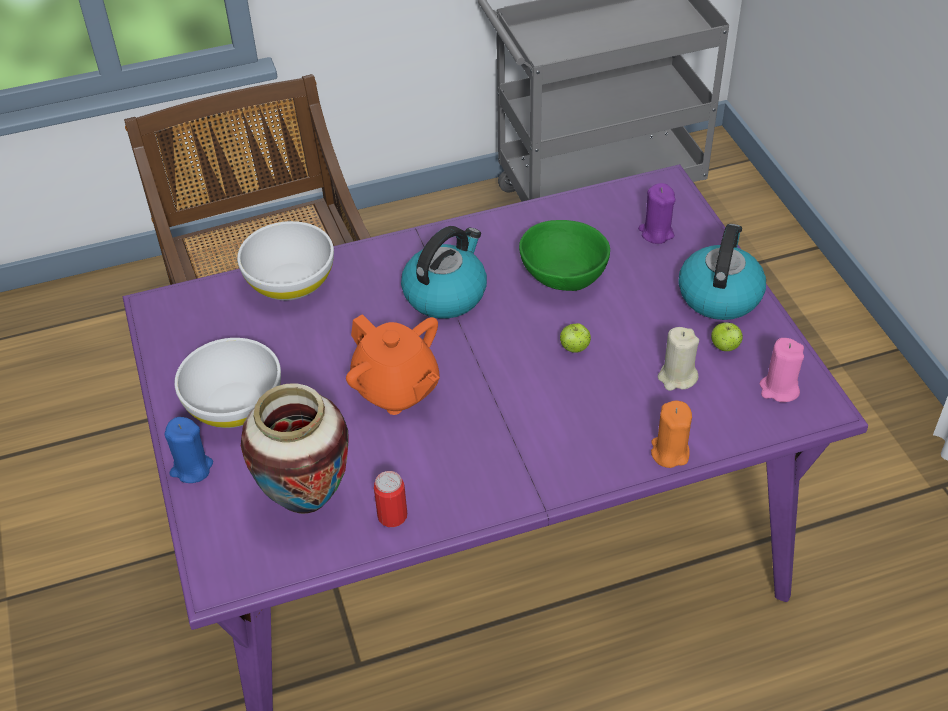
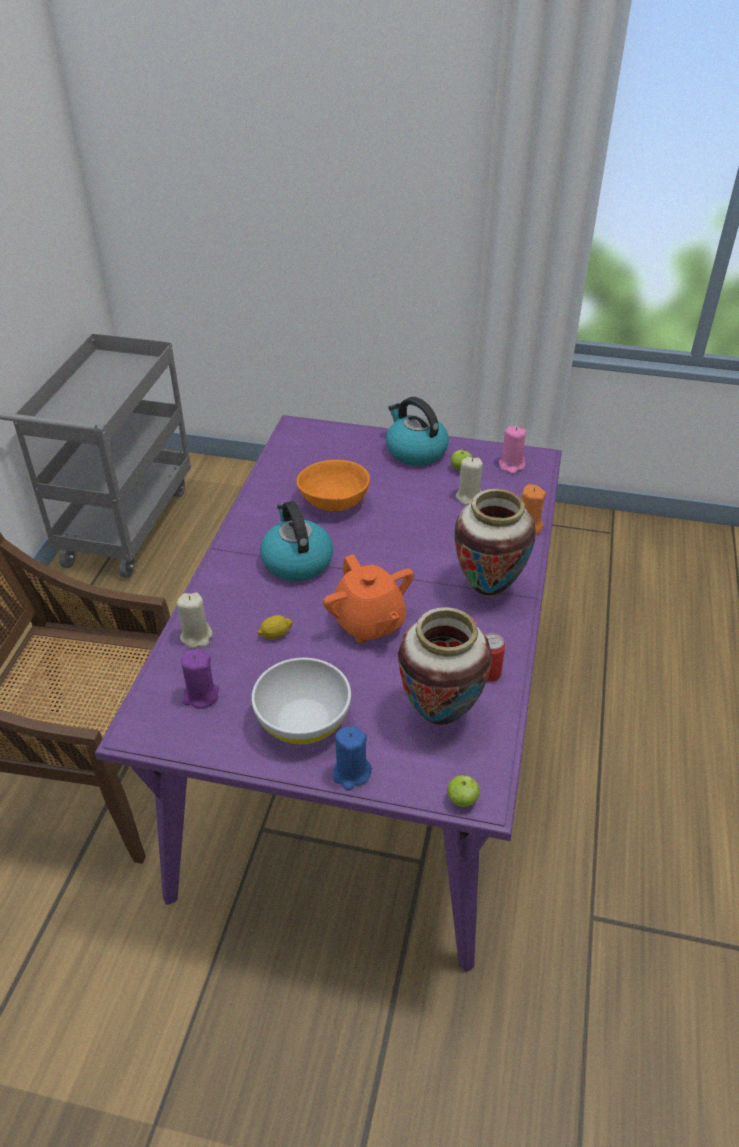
camera: 60 degrees left, 5 degrees down
white bowl [237,221,334,300] -> beige candle [177,592,213,648]
orange teapot [346,314,440,415] -> orange teapot turned 75 degrees clockwise [323,554,414,643]
green bowl [519,220,610,291] -> orange bowl [297,460,370,511]
apple [560,323,591,353] -> apple moved to [447,775,480,807]
purple candle [638,183,675,244] -> purple candle moved to [181,649,219,708]
none -> lemon [257,615,293,639]
none -> vase [454,489,536,597]

